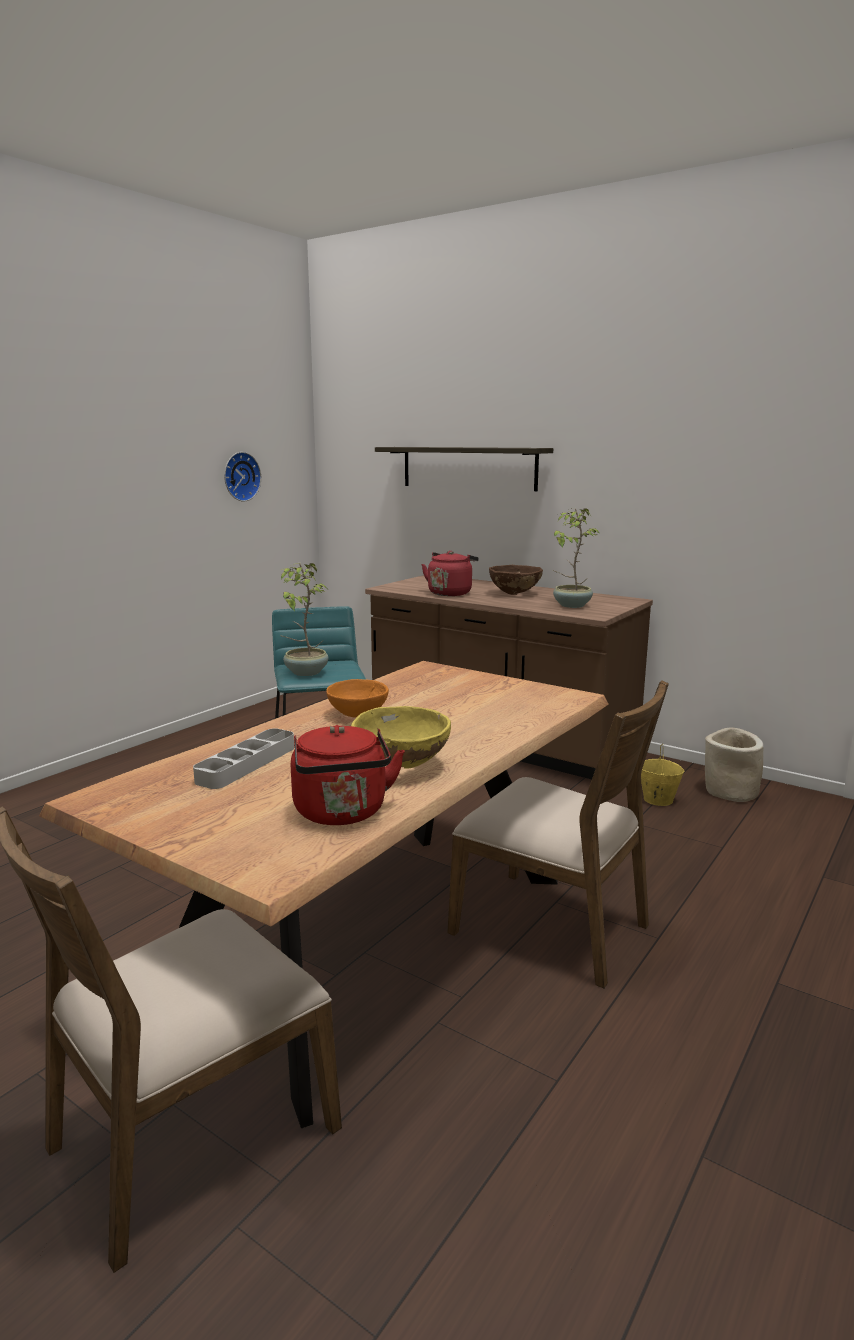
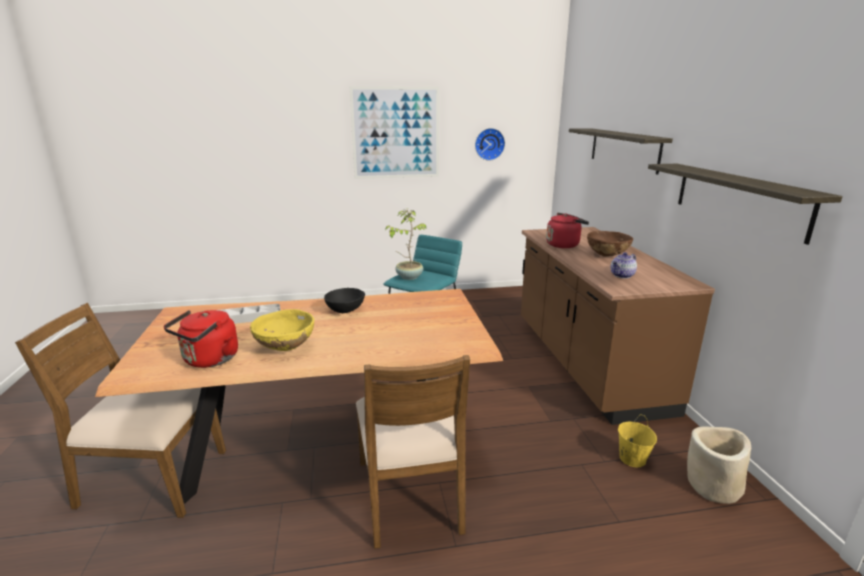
camera: 45 degrees right, 5 degrees up
orange bowl [326,679,389,718] -> black bowl [324,288,365,313]
potted plant [552,508,600,608] -> teapot [611,252,637,279]
none -> picture [349,86,439,179]
none -> shelf [648,164,842,245]

